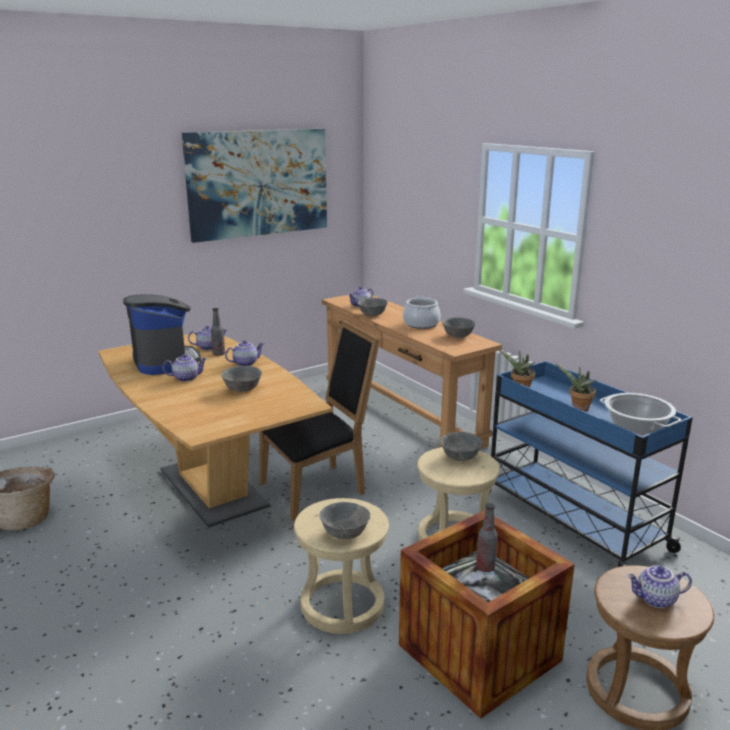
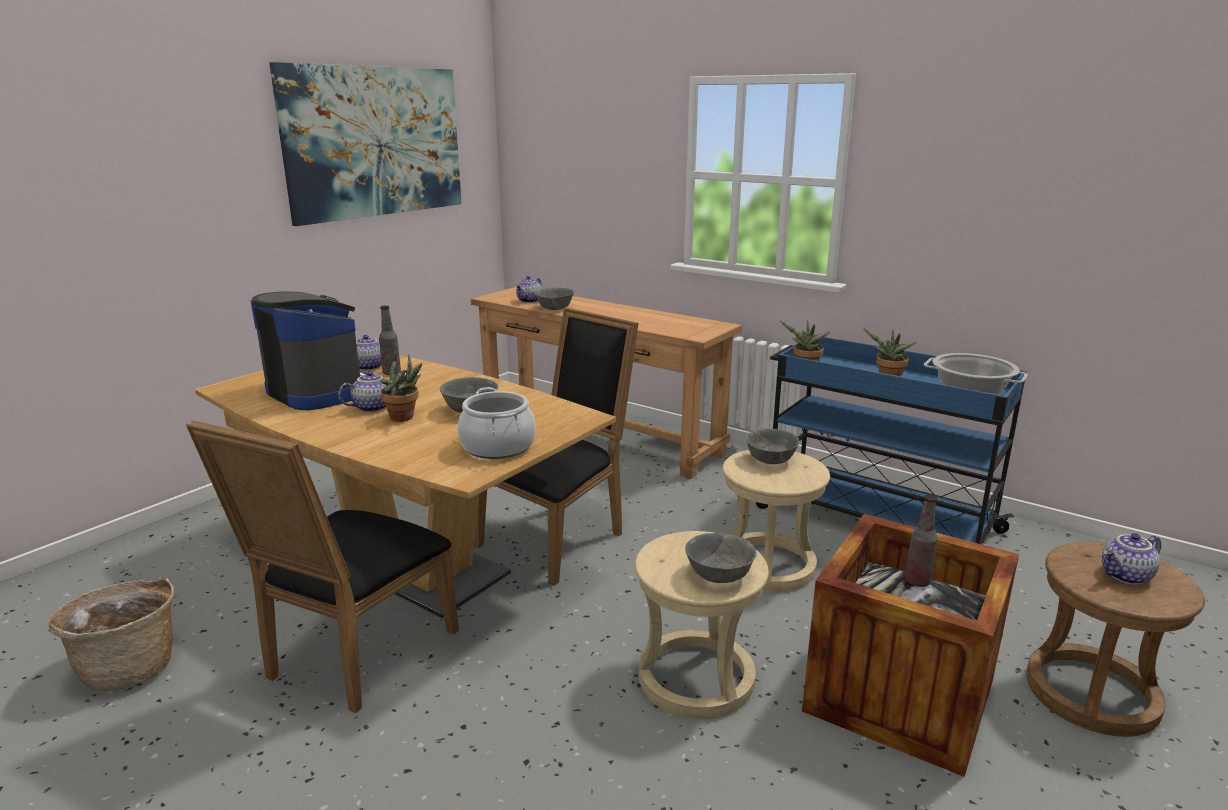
camera: 20 degrees left, 0 degrees up
teapot [225,340,264,366] -> none
cooking pot [403,296,440,329] -> cooking pot moved to [458,387,536,459]
grey bowl [442,317,476,338] -> none
none -> black chair [186,420,459,713]
none -> potted plant [380,355,422,422]

